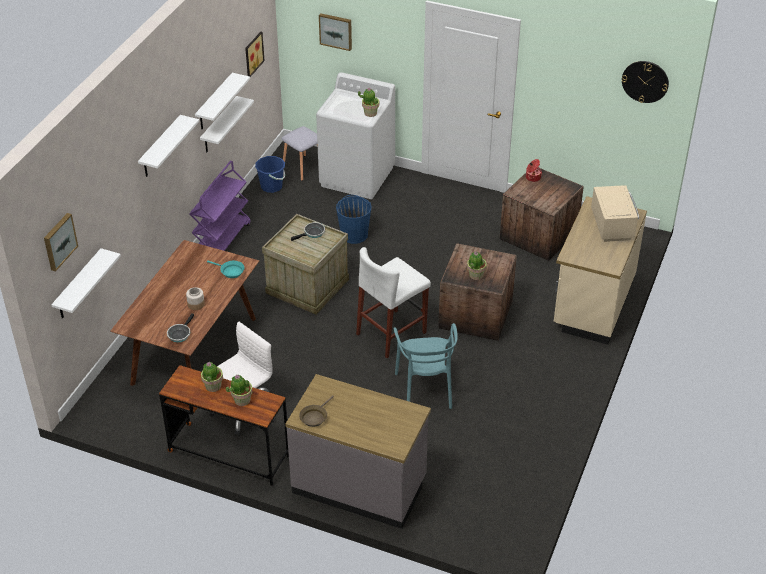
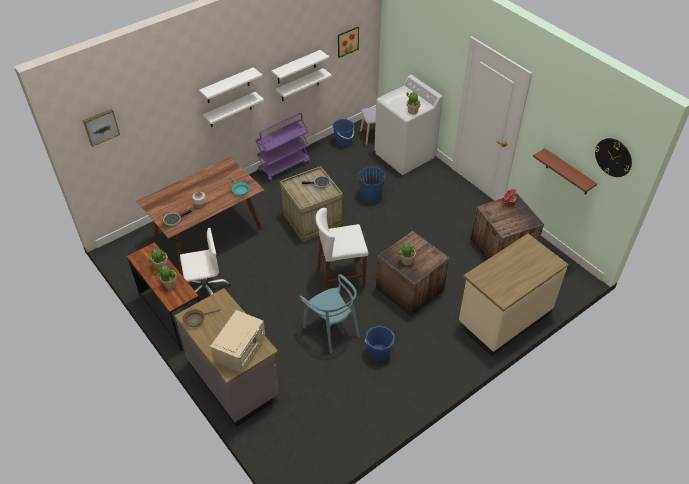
camera: 30 degrees right, 5 degrees up
white shelf [51,248,121,319] -> white shelf moved to [203,92,264,127]
picture [319,13,352,51] -> none
turquoise chair [393,323,458,409] -> turquoise chair turned 60 degrees counterclockwise [299,274,359,353]
beige microwave [591,185,639,242] -> beige microwave moved to [210,310,265,372]
none -> blue bucket [365,326,395,361]
none -> brown shelf [533,148,597,195]

